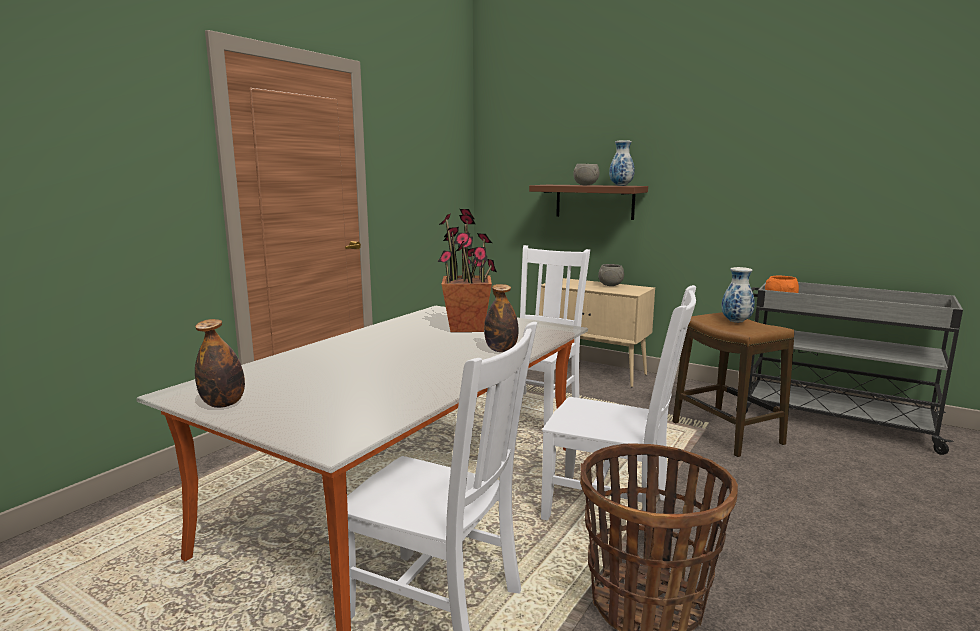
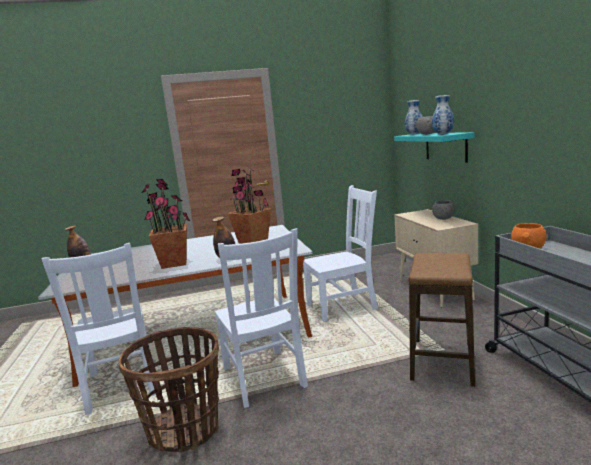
camera: 45 degrees right, 0 degrees up
brown shelf [529,185,648,220] -> turquoise shelf [394,132,475,163]
vase [721,267,755,323] -> vase moved to [405,100,423,135]
none -> potted plant [141,179,190,269]

